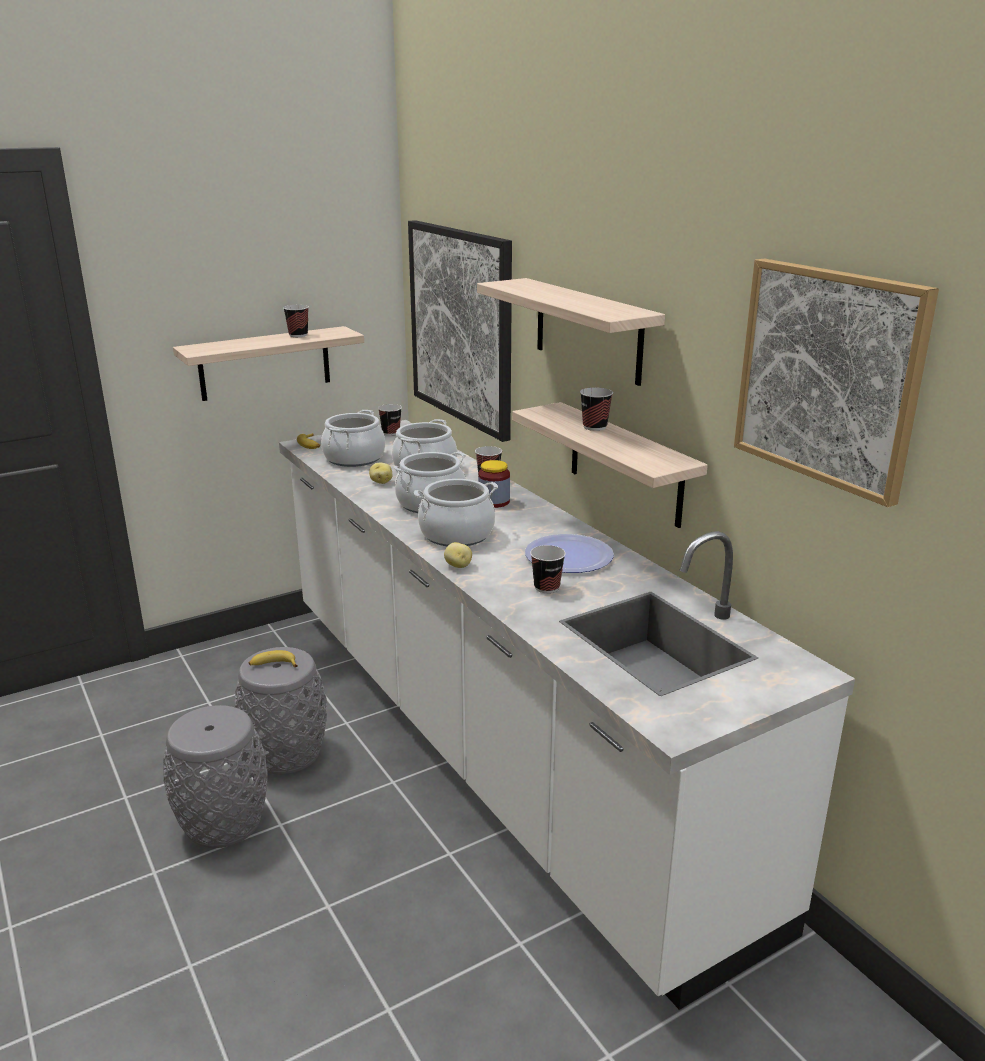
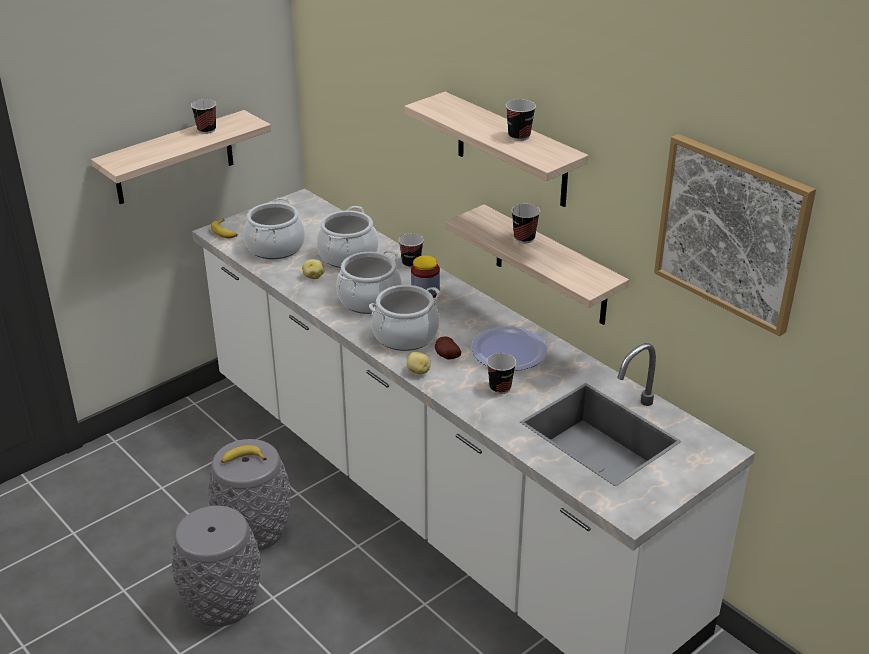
camera: 10 degrees left, 10 degrees up
cup [378,404,402,436] -> cup moved to [506,99,536,141]
picture [408,220,512,442] -> none
none -> potato [435,337,461,359]

